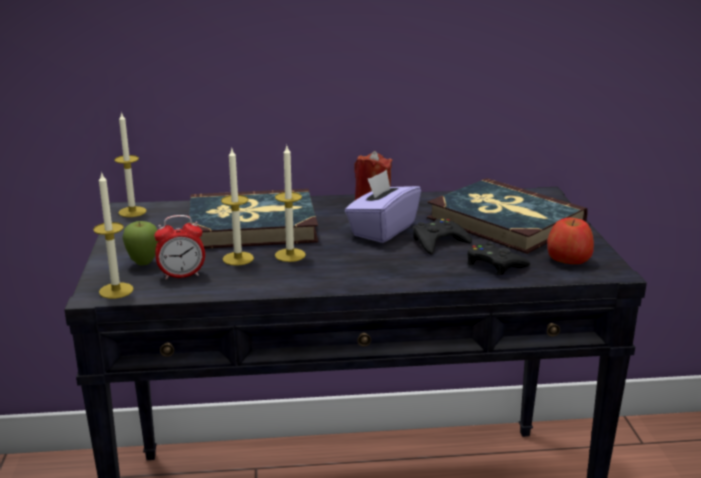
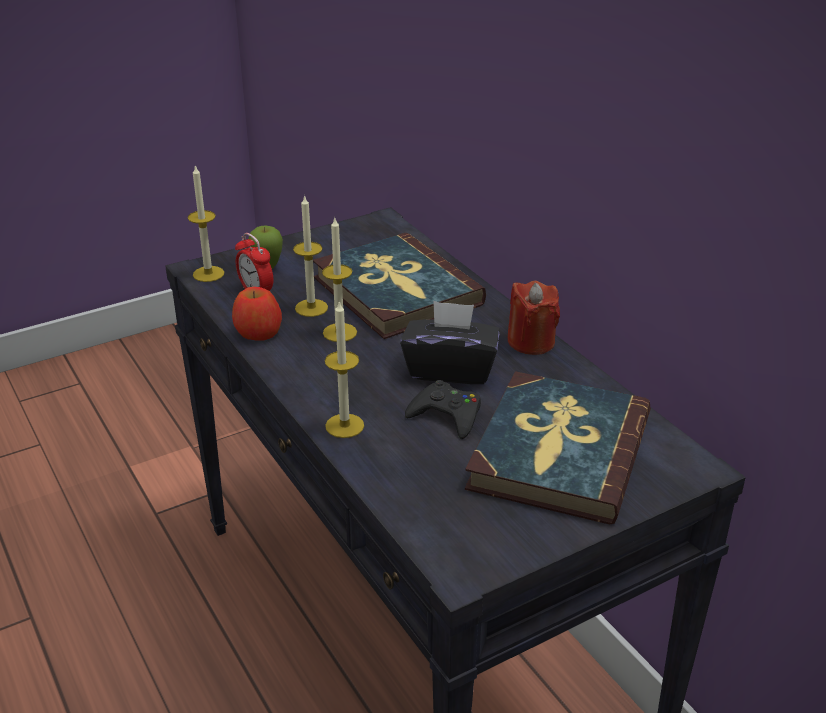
camera: 65 degrees right, 10 degrees up
candle [114,112,147,217] -> candle moved to [325,300,364,438]
purple tissue box [345,170,421,243] -> black tissue box [400,301,500,384]
black game controller [468,242,530,275] -> none
apple [547,218,594,264] -> apple moved to [232,287,282,340]

